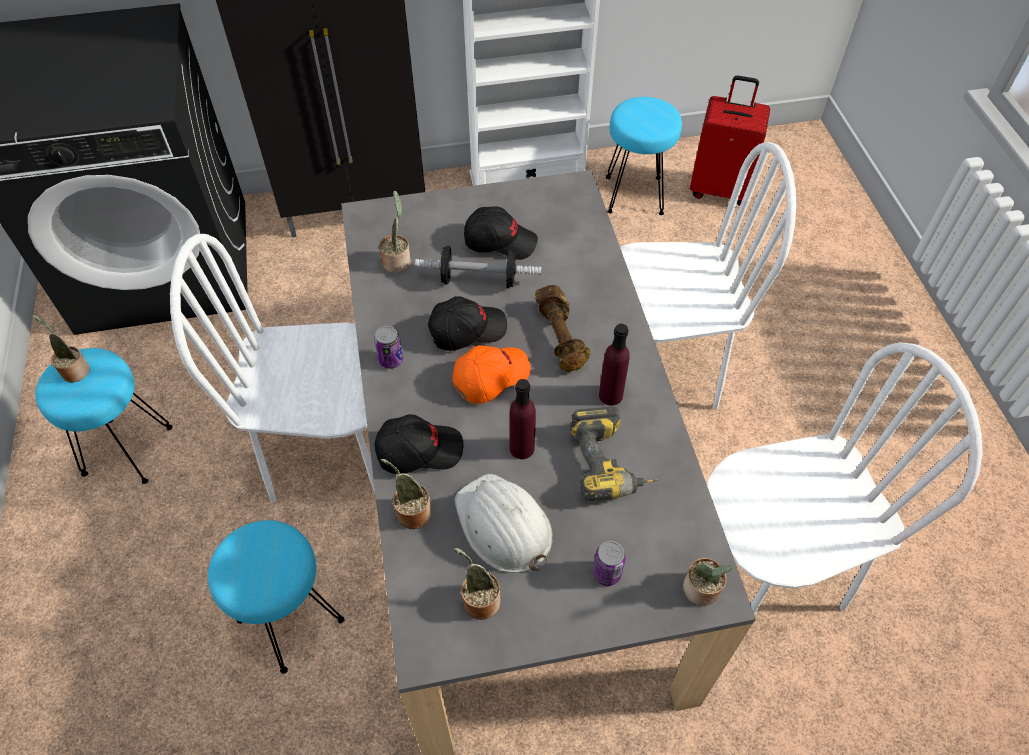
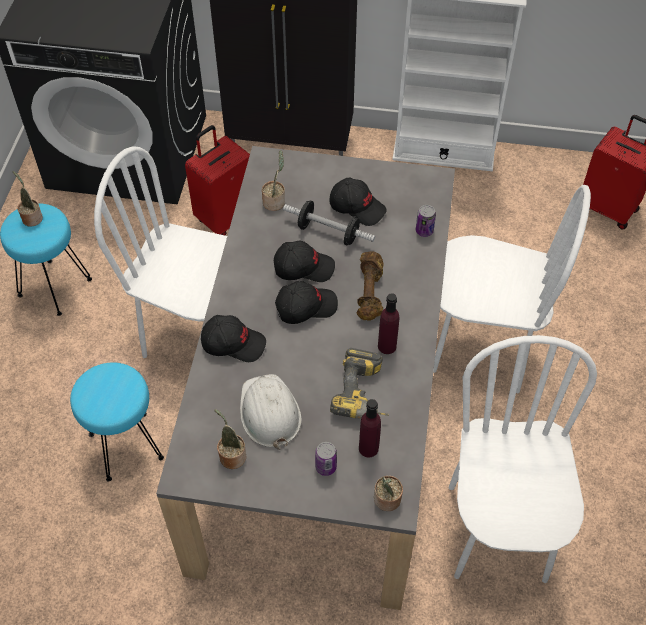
camera: 20 degrees right, 0 degrees up
can [374,326,403,369] -> can moved to [416,205,436,237]
potted plant [381,459,432,529] -> none
orange cap [453,345,531,404] -> black cap [275,281,338,324]
purple bottle [509,379,536,459] -> purple bottle moved to [359,399,381,457]
turquoise stool [606,97,682,215] -> none
white chair [707,342,982,615] -> white chair turned 90 degrees counterclockwise [449,335,597,583]
none -> red suitcase [185,125,250,235]

